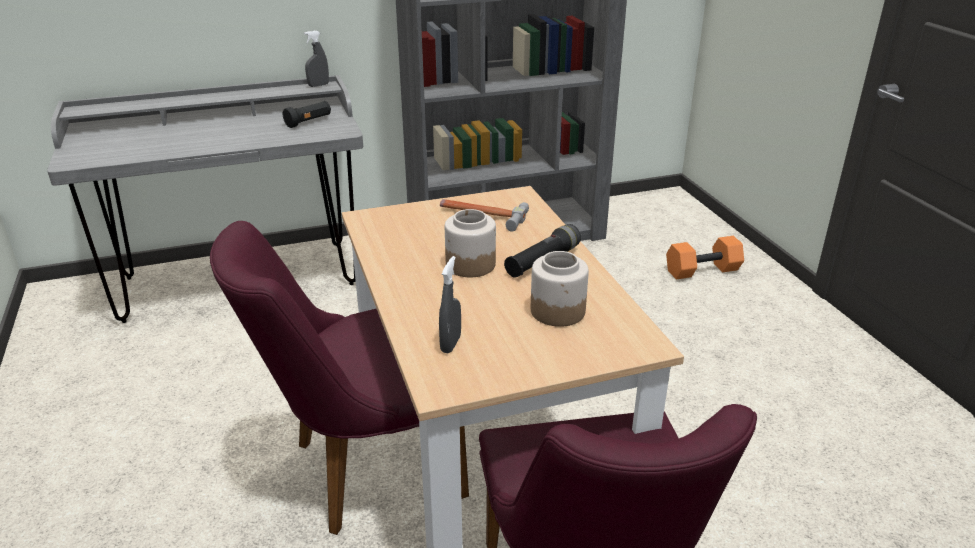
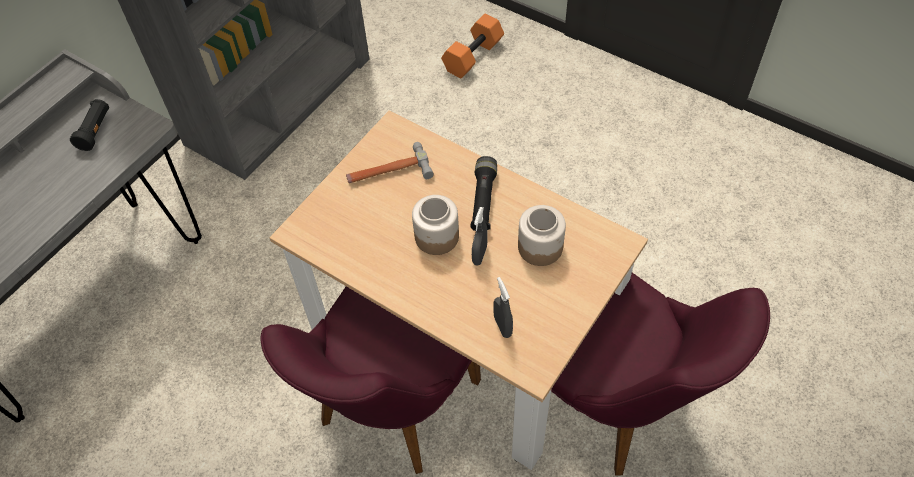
camera: 35 degrees left, 25 degrees up
grey spray bottle [304,30,329,87] -> grey spray bottle moved to [472,207,487,266]

